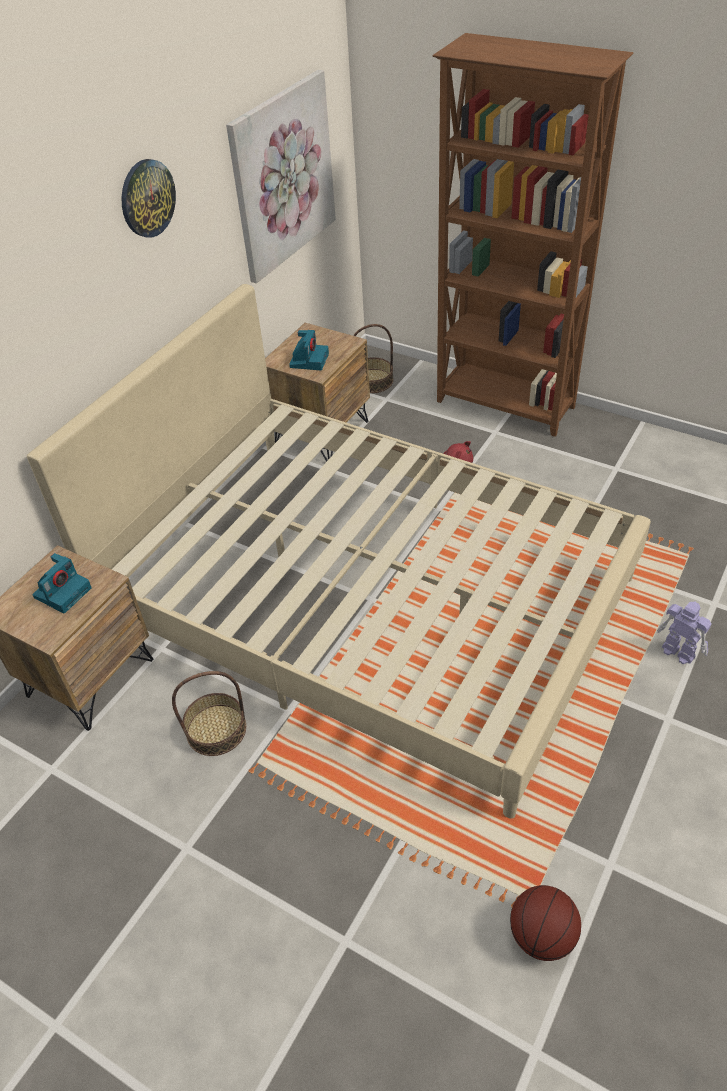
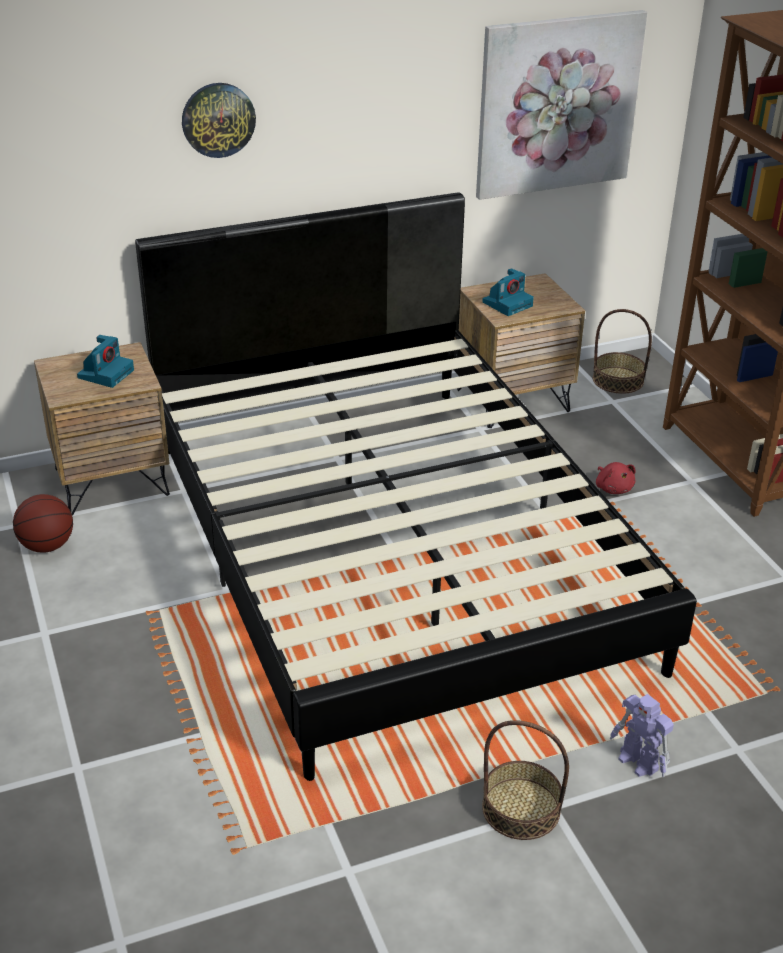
camera: 35 degrees right, 10 degrees down
beige bed [27,284,651,819] -> black bed [135,192,697,781]
camera [32,553,92,613] -> camera turned 45 degrees counterclockwise [77,335,134,388]
wall clock [122,159,176,238] -> wall clock moved to [182,83,256,158]
basket [172,671,246,756] -> basket moved to [482,720,569,840]
basketball [510,885,581,961] -> basketball moved to [13,494,73,553]
toy robot [657,602,711,664] -> toy robot turned 150 degrees clockwise [610,694,674,777]

